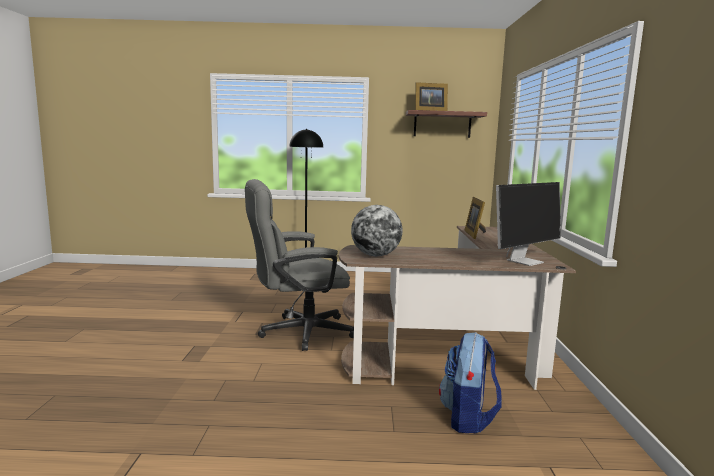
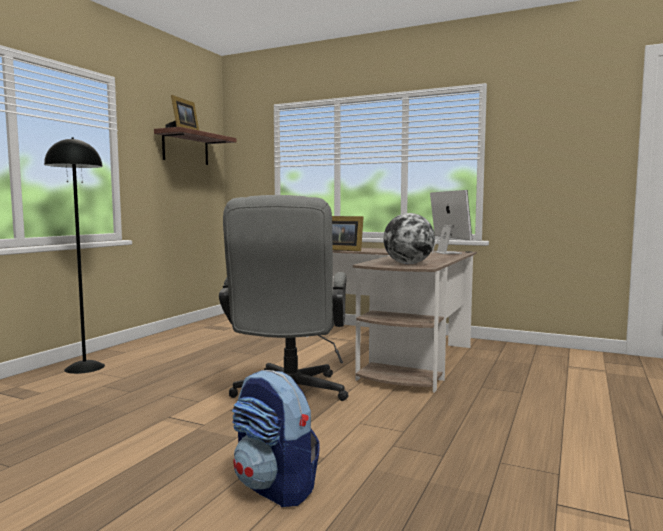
camera: 65 degrees left, 5 degrees down
backpack [439,332,502,434] -> backpack moved to [232,370,320,507]

